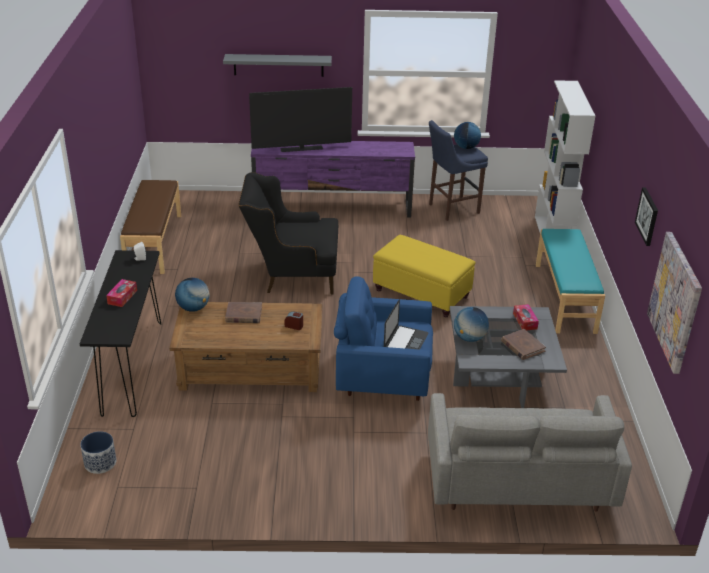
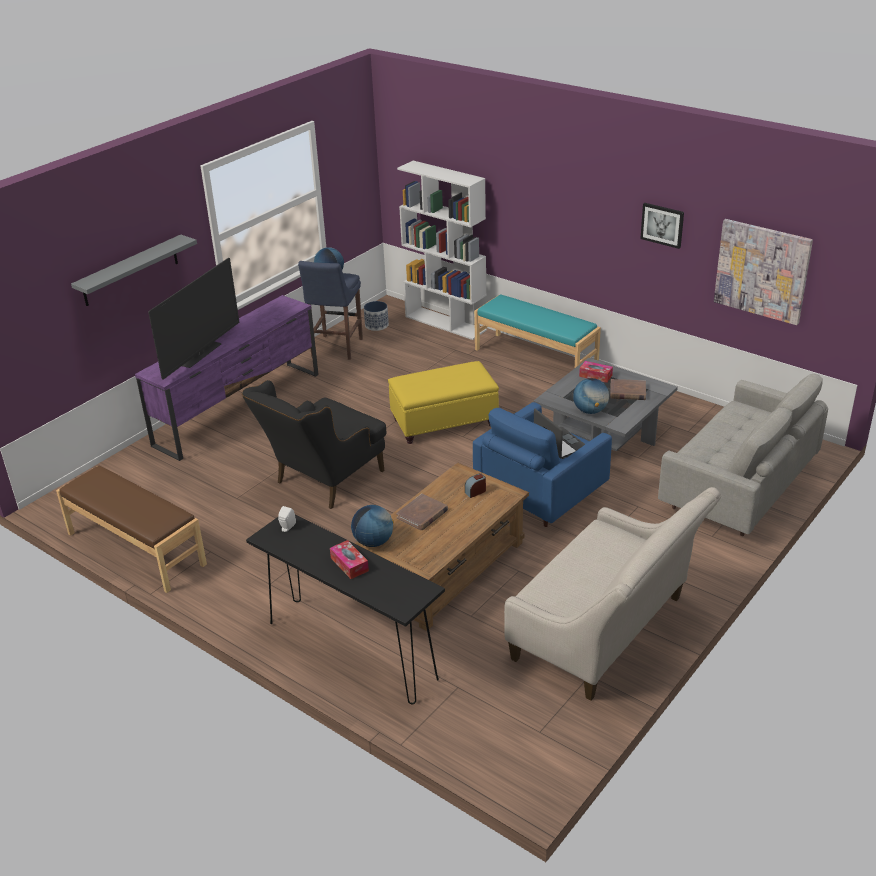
camera: 50 degrees left, 0 degrees up
planter [80,431,116,474] -> planter moved to [364,301,389,331]
none -> beige sofa [504,487,721,701]

